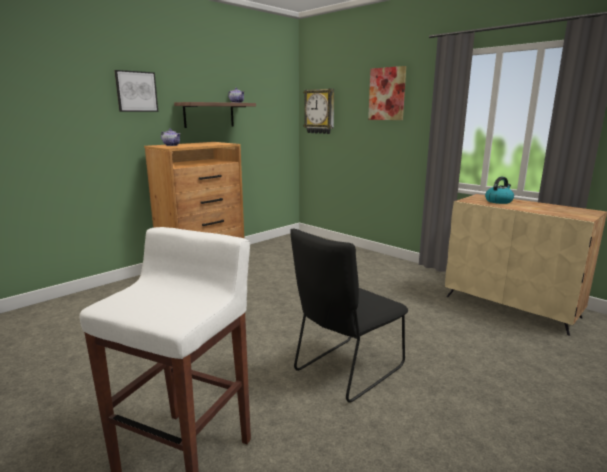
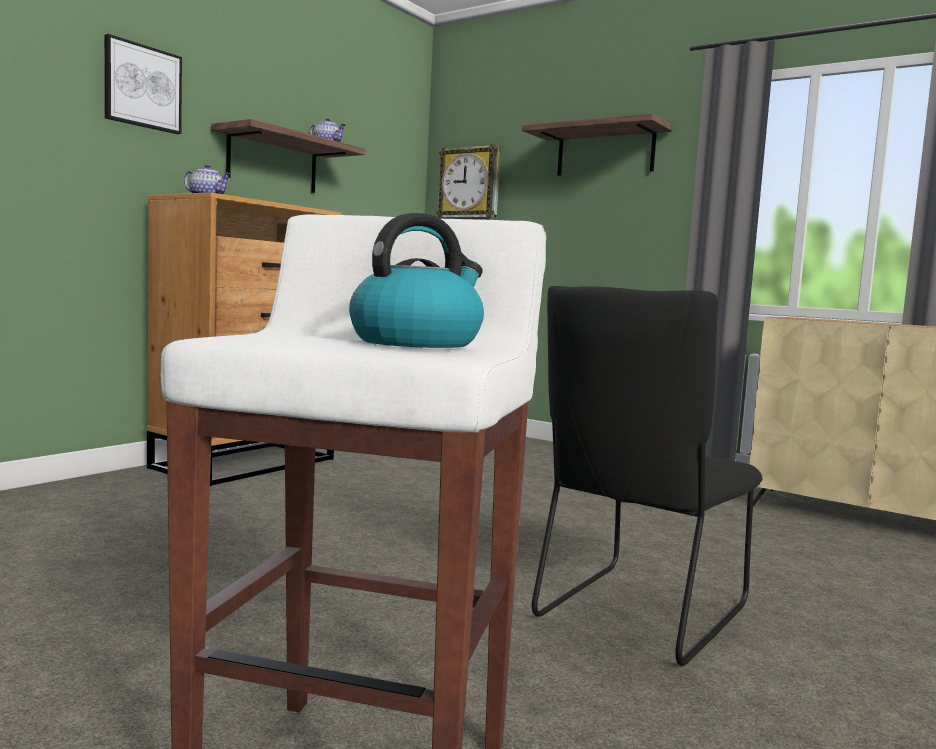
camera: 10 degrees left, 10 degrees down
picture [368,66,406,120] -> shelf [522,113,673,176]
kettle [485,177,514,204] -> kettle moved to [349,213,484,348]

